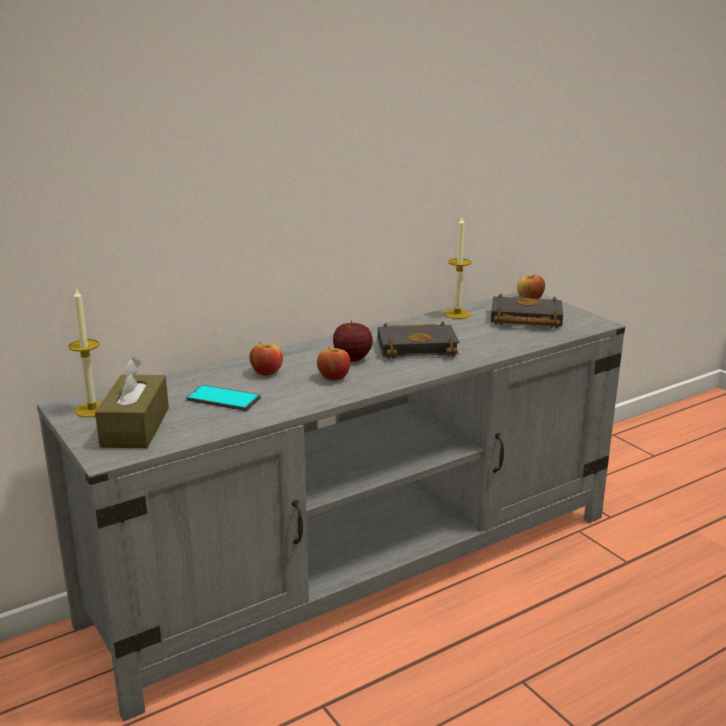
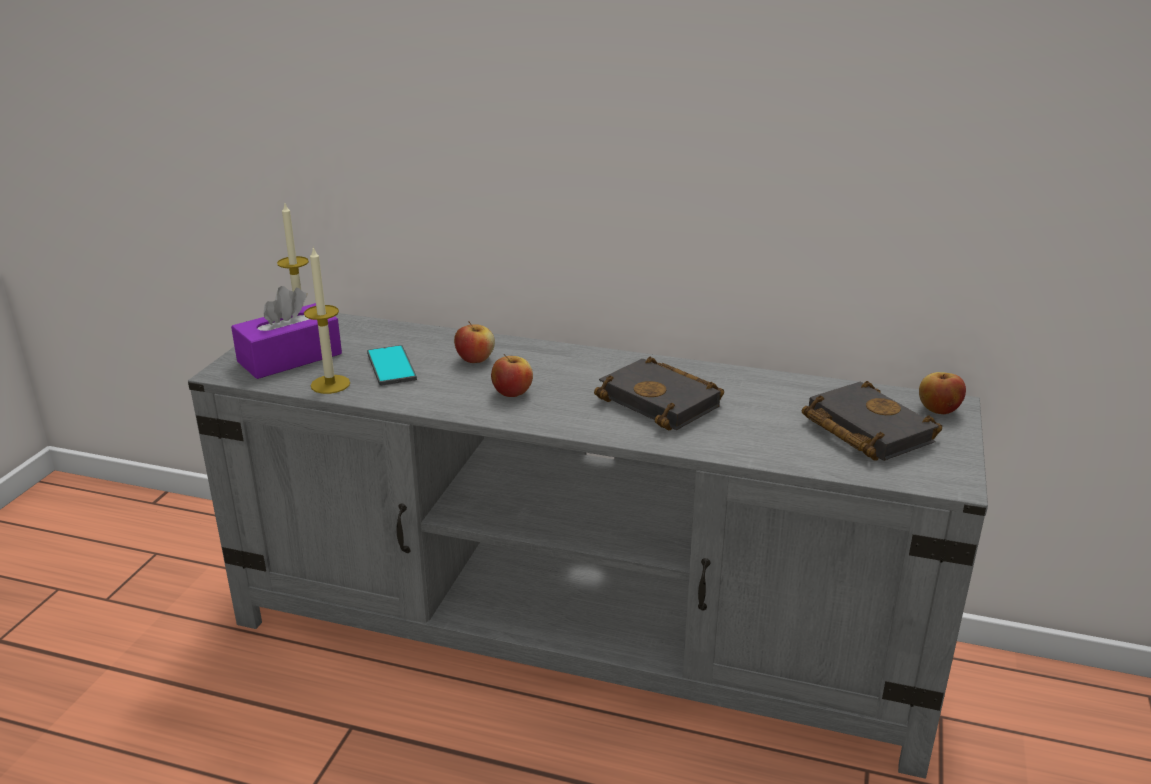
camera: 50 degrees right, 5 degrees up
brown tissue box [95,357,169,448] -> purple tissue box [231,286,342,379]
apple [333,321,373,362] -> none
candle [444,217,472,319] -> candle moved to [304,247,350,394]

